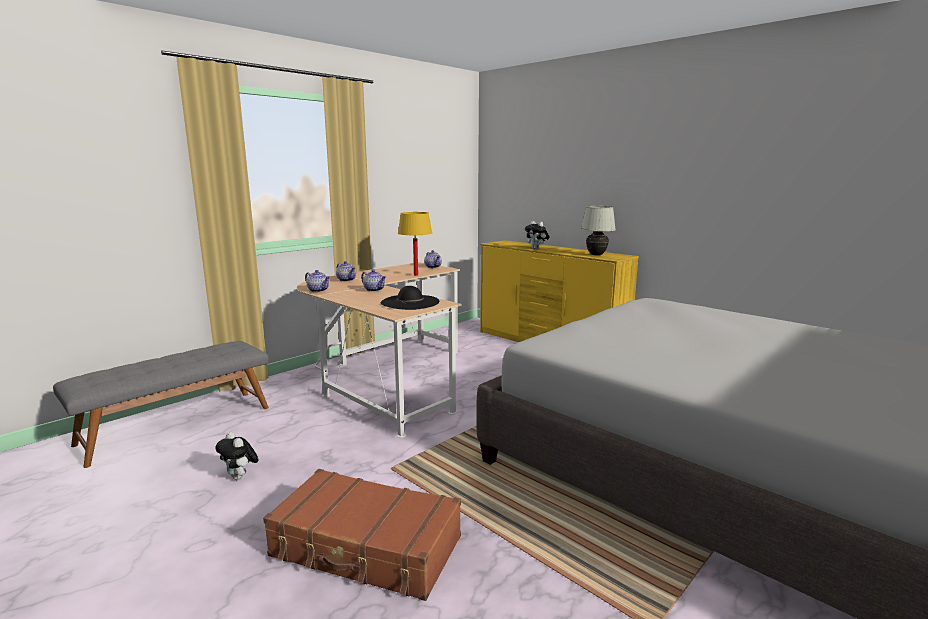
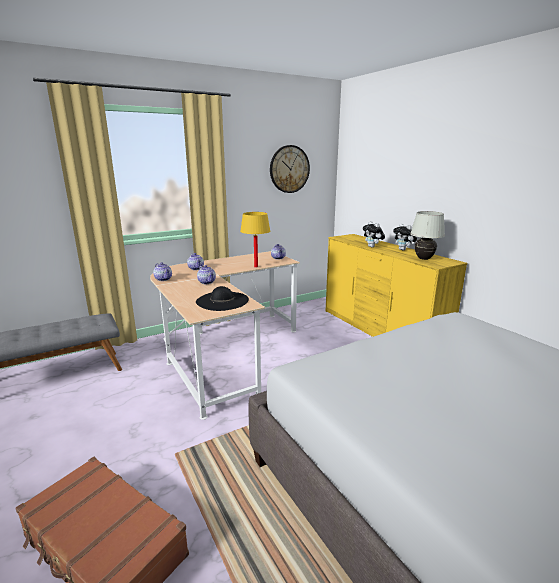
camera: 15 degrees right, 5 degrees up
plush toy [215,432,259,480] -> plush toy moved to [393,223,417,251]
none -> wall clock [270,145,310,193]

